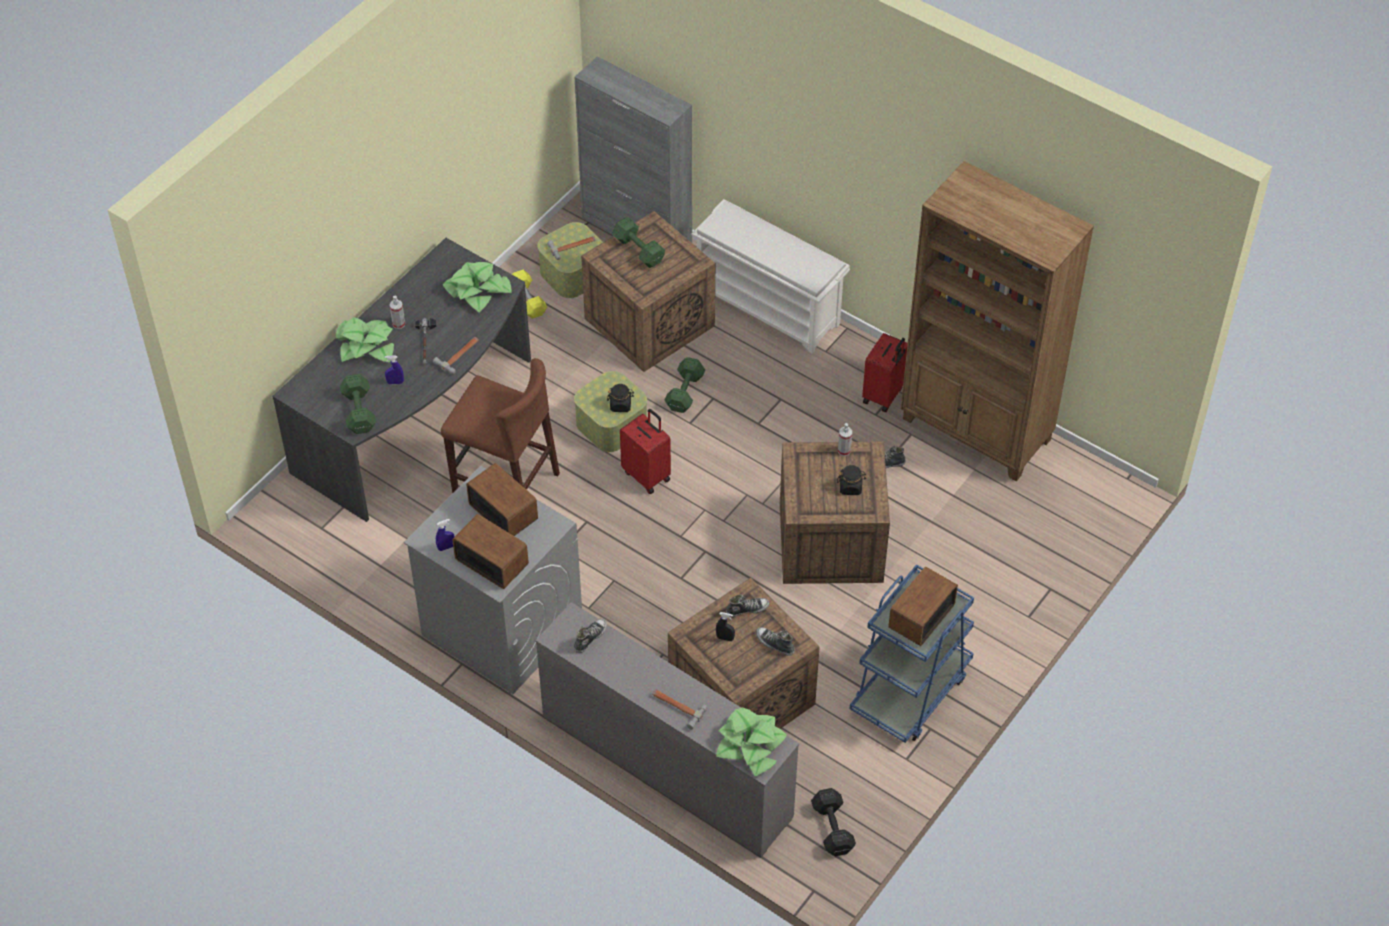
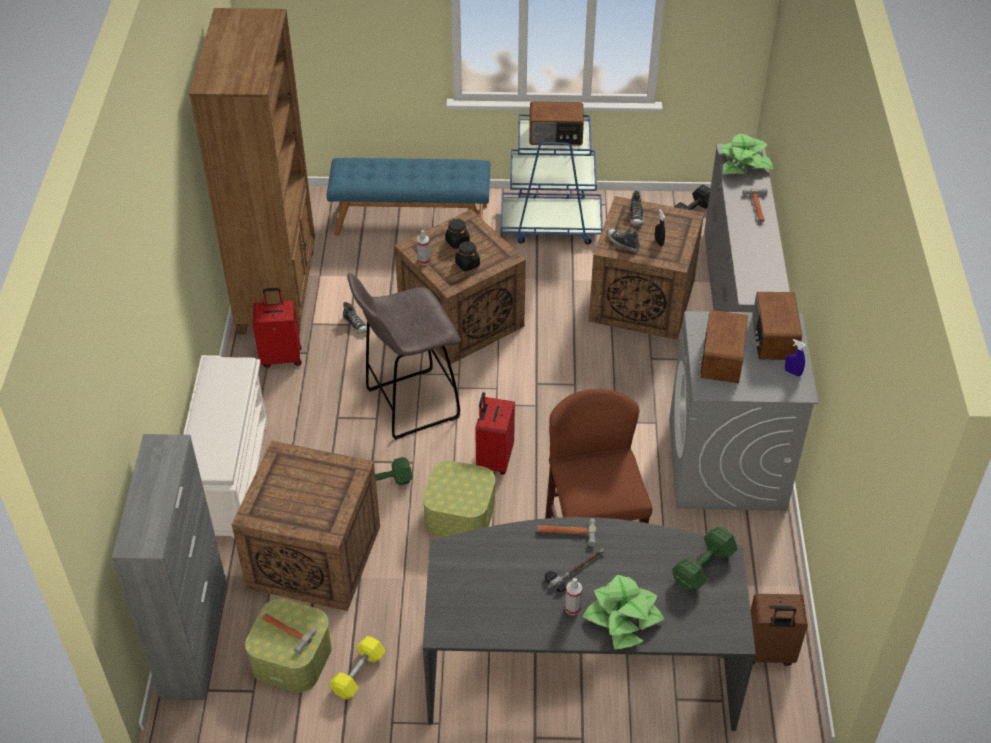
camera: 125 degrees left, 5 degrees down
blue spray bottle [385,355,404,385] -> none
potted plant [443,262,512,313] -> none
shoe [574,618,607,653] -> none
black jar [607,384,634,412] -> black jar moved to [455,241,480,272]
green dumbbell [612,217,665,268] -> none
none -> blue bench [327,158,490,236]
none -> grey stool [347,273,461,440]
none -> brown suitcase [750,594,808,666]

